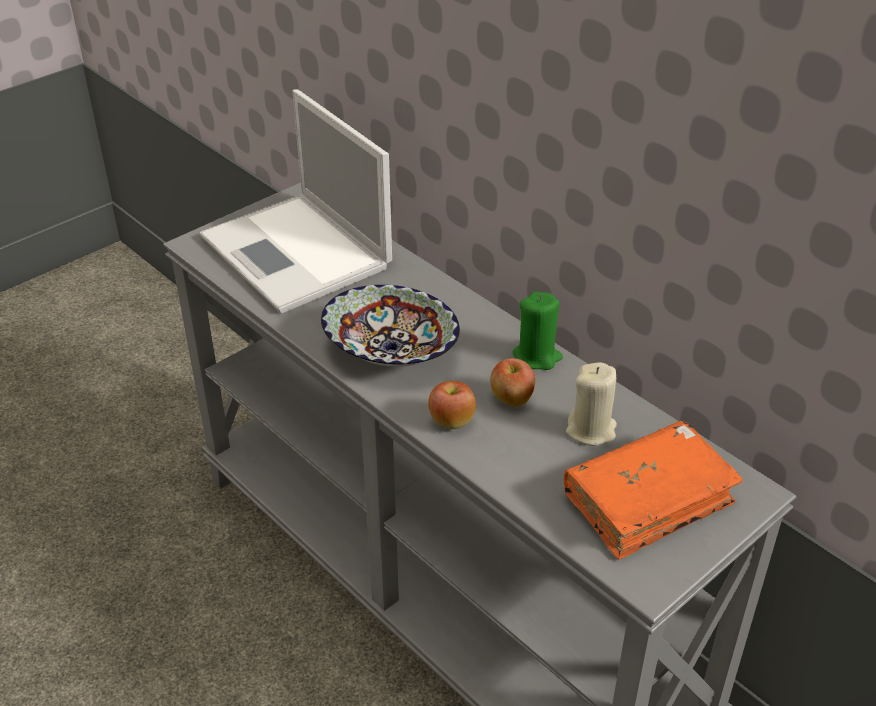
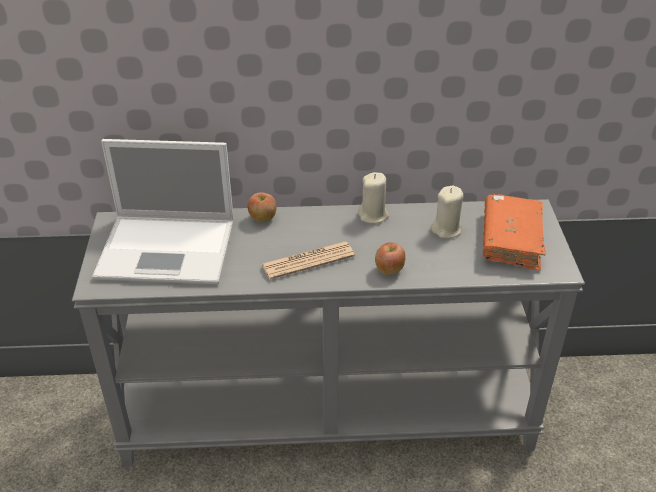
camera: 50 degrees left, 0 degrees up
bowl [321,285,460,367] -> newspaper [261,241,355,279]
apple [490,358,535,407] -> apple moved to [248,192,277,222]
green candle [513,292,563,370] -> beige candle [358,172,389,224]

